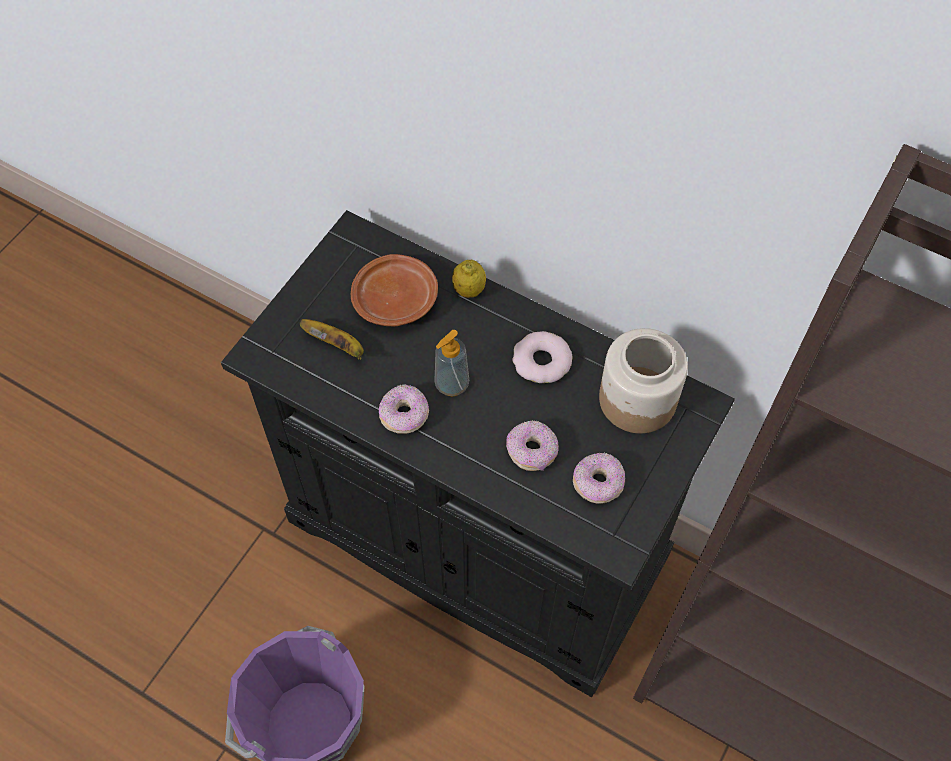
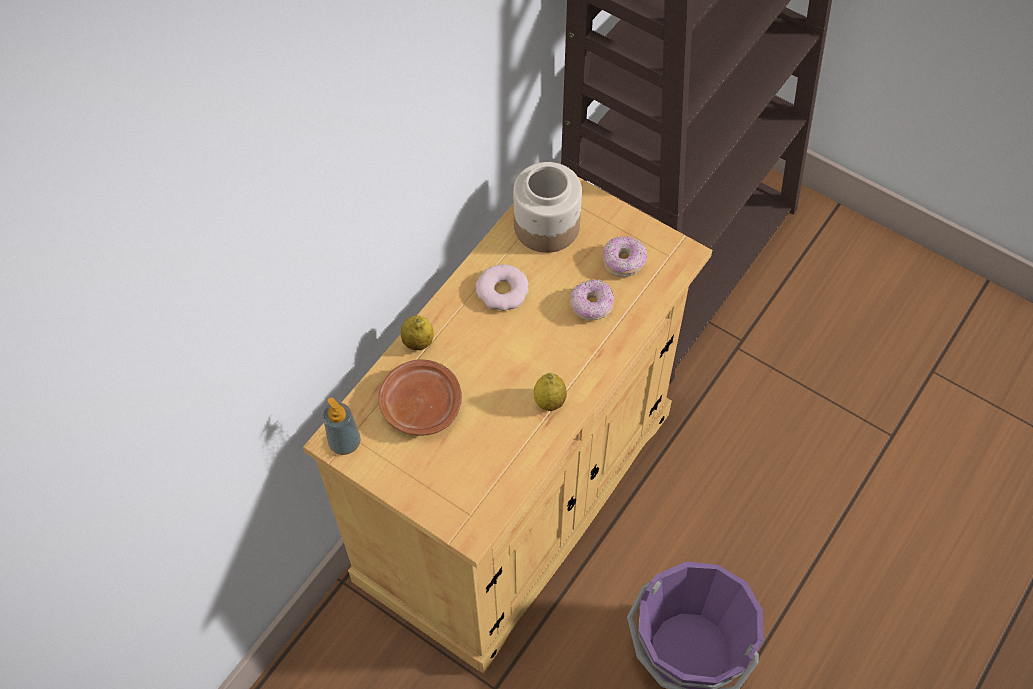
camera: 85 degrees left, 0 degrees up
black cabinet [221,210,735,697] -> beige cabinet [303,177,712,673]
banana [299,319,364,360] -> none
donut [379,384,429,434] -> lemon [534,373,567,411]
soap dispenser [434,330,469,396] -> soap dispenser moved to [323,397,361,455]

